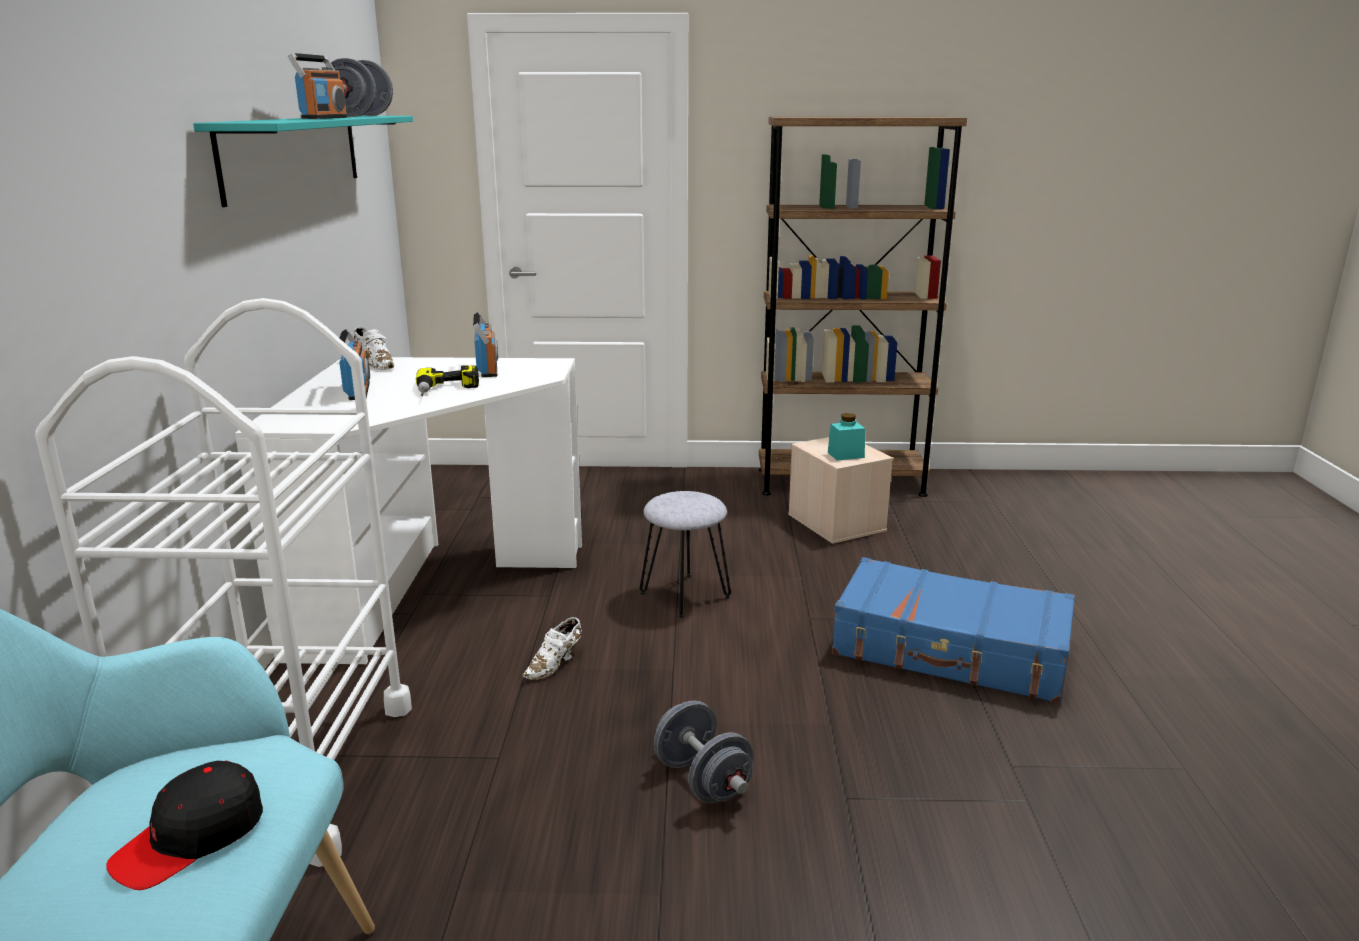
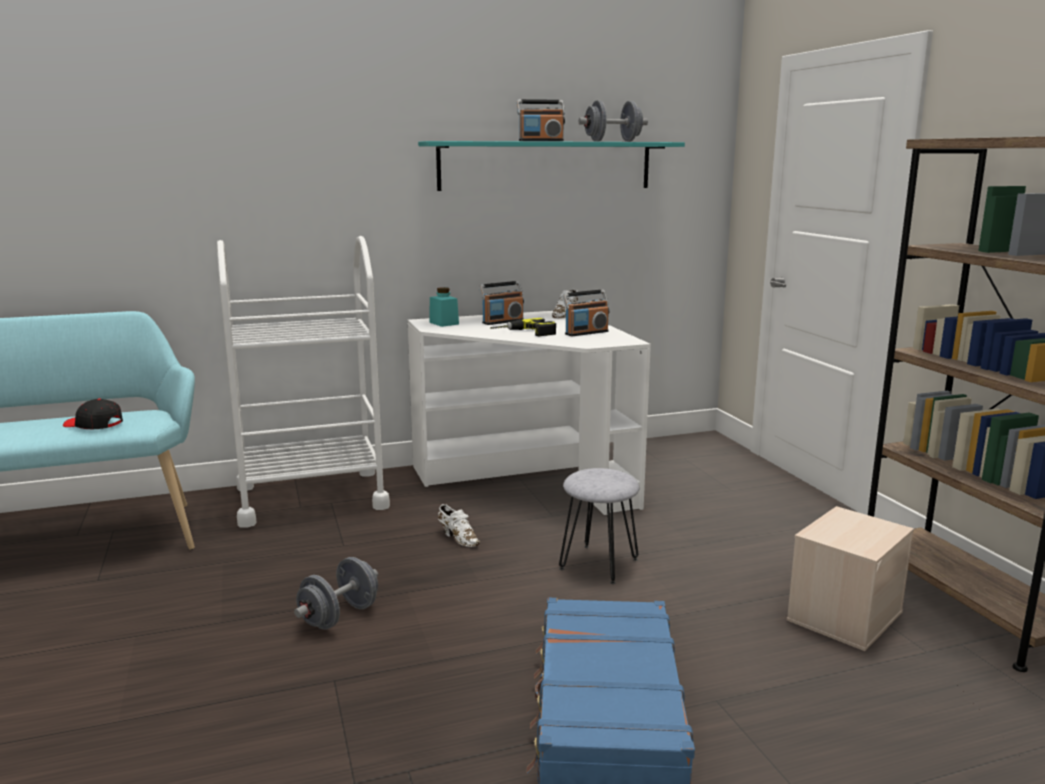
camera: 70 degrees right, 5 degrees down
white shoe [522,617,582,680] -> white shoe turned 150 degrees counterclockwise [438,504,480,547]
turquoise jar [828,413,865,461] -> turquoise jar moved to [429,287,459,327]

